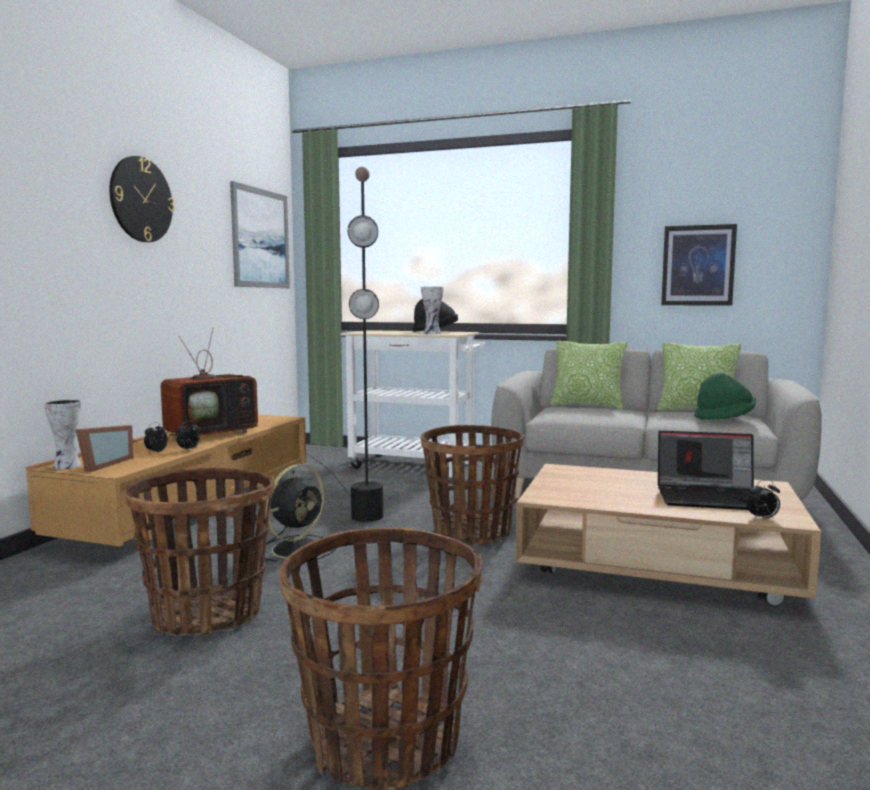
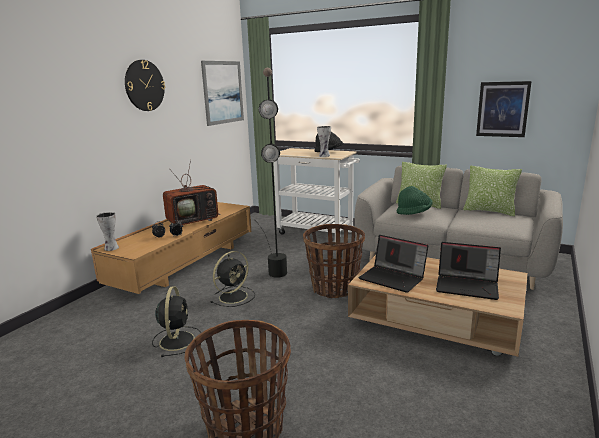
camera: 10 degrees right, 10 degrees up
picture frame [75,425,133,472] -> none
basket [126,468,275,636] -> black fan [152,286,201,357]
green hat [694,372,756,420] -> green hat moved to [397,186,433,215]
alarm clock [746,480,780,520] -> none
none -> laptop [359,235,428,293]

